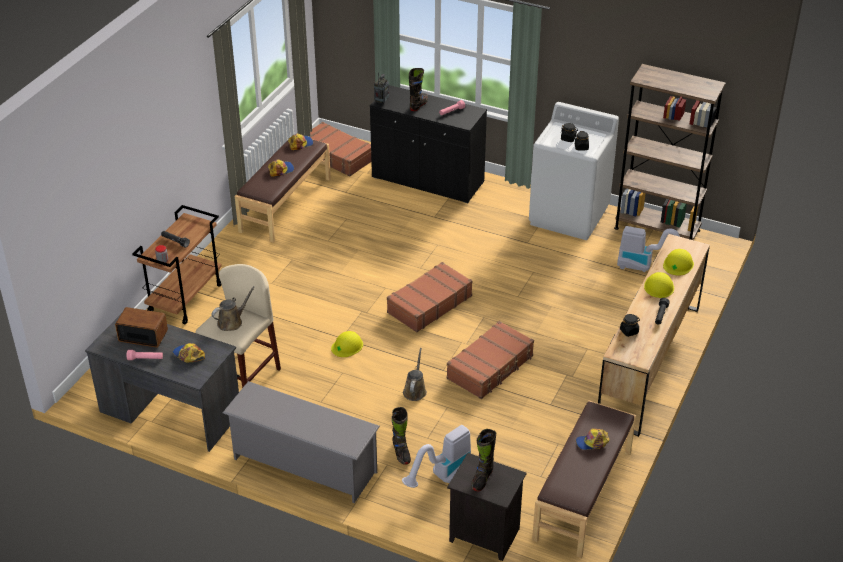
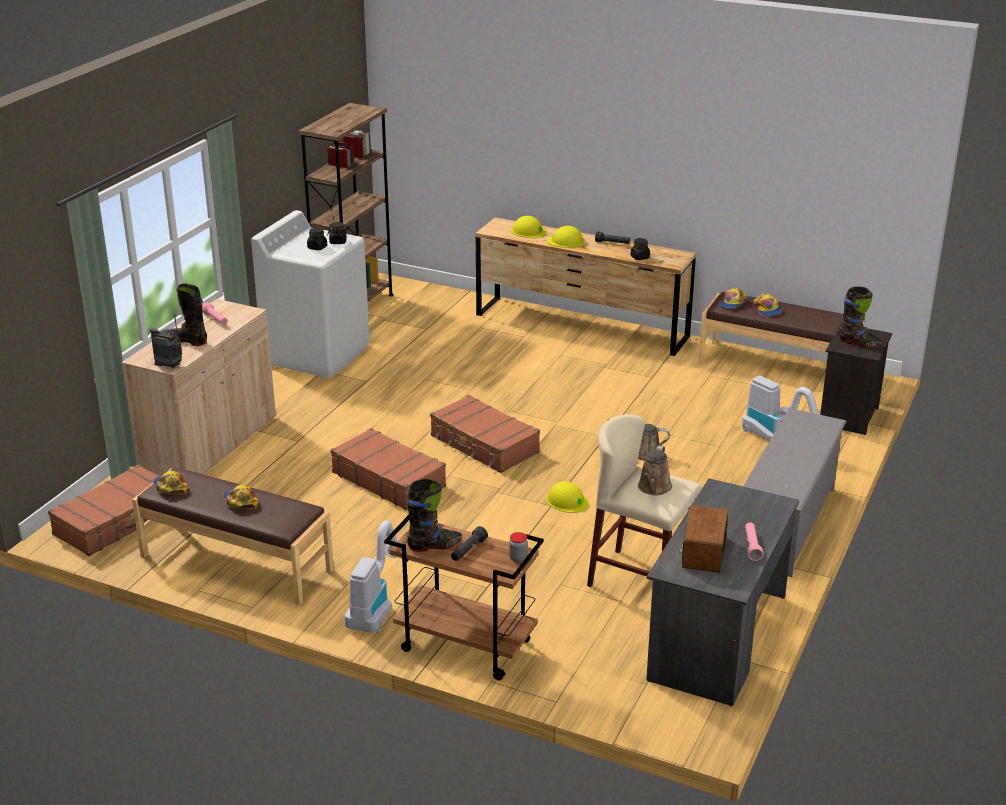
camera: 90 degrees left, 10 degrees down
cap [173,343,205,362] -> cap moved to [718,288,747,308]
brown watering can [212,286,254,331] -> brown watering can turned 120 degrees counterclockwise [638,446,672,495]
black cabinet [370,85,487,203] -> beige cabinet [121,299,276,476]
black boot [392,407,411,465] -> black boot moved to [407,478,462,552]
brown suitcase [446,321,534,399] -> brown suitcase moved to [331,428,446,510]
vacuum cleaner [617,226,680,272] -> vacuum cleaner moved to [345,521,399,633]

